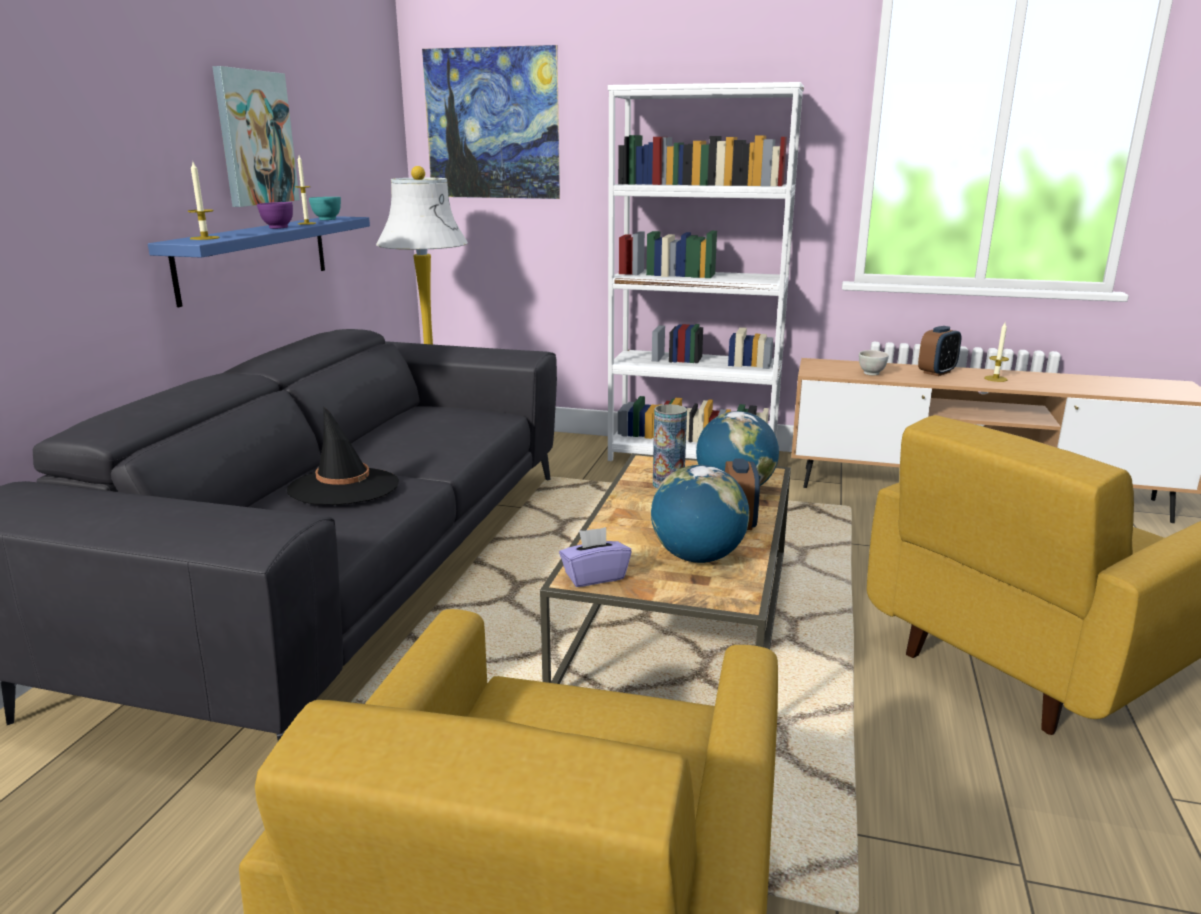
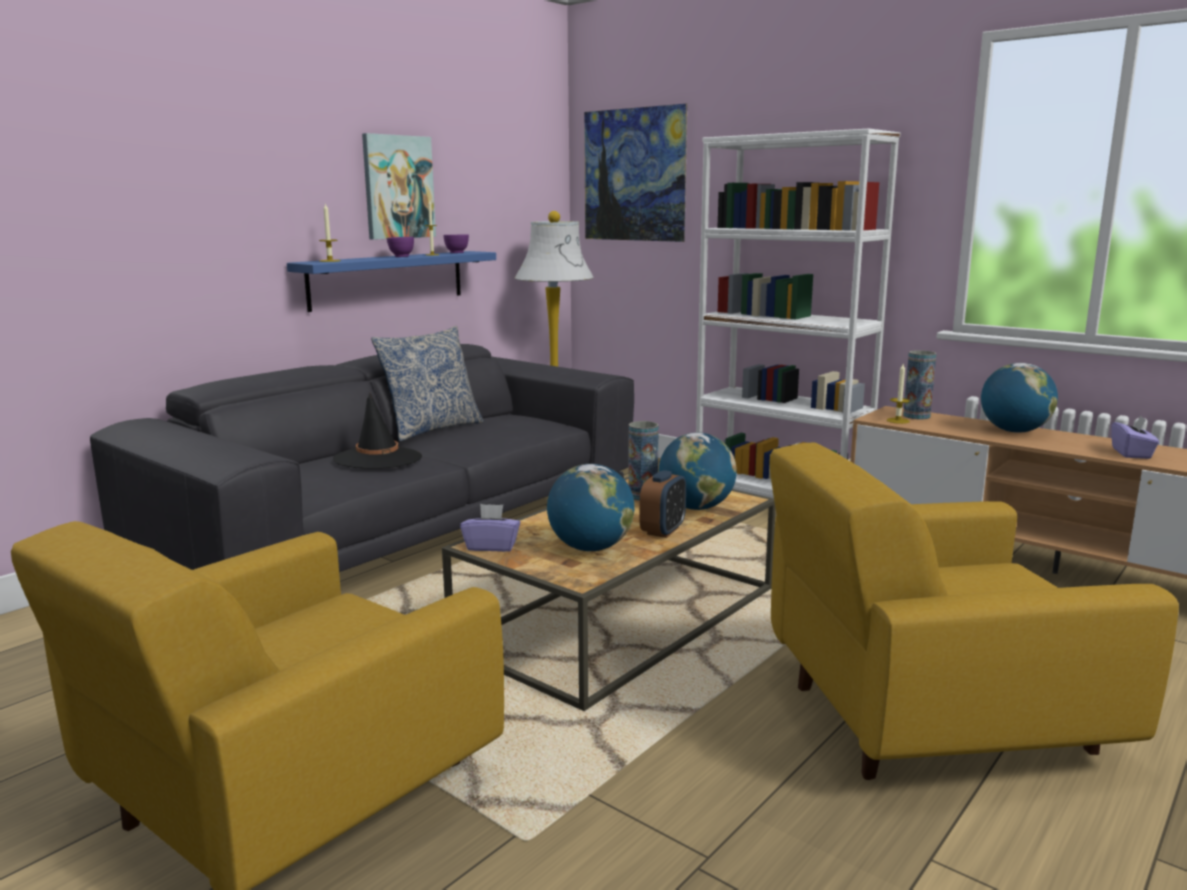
camera: 25 degrees right, 5 degrees down
turquoise bowl [309,197,341,220] -> purple bowl [443,235,469,253]
white bowl [859,350,889,375] -> none
alarm clock [918,326,961,376] -> globe [981,363,1058,433]
candle [984,323,1009,382] -> candle moved to [887,364,910,424]
none -> pillow [371,326,484,441]
none -> vase [903,350,936,419]
none -> purple tissue box [1111,416,1159,459]

